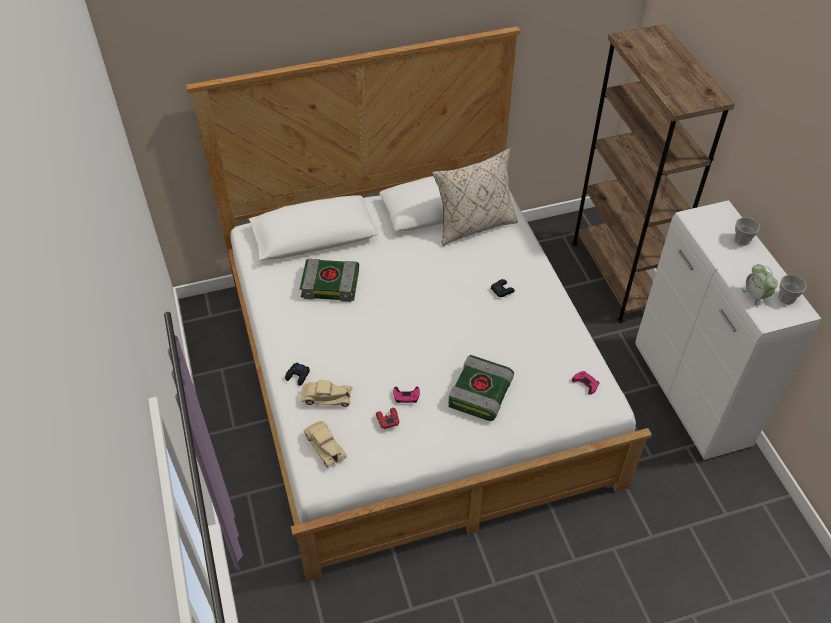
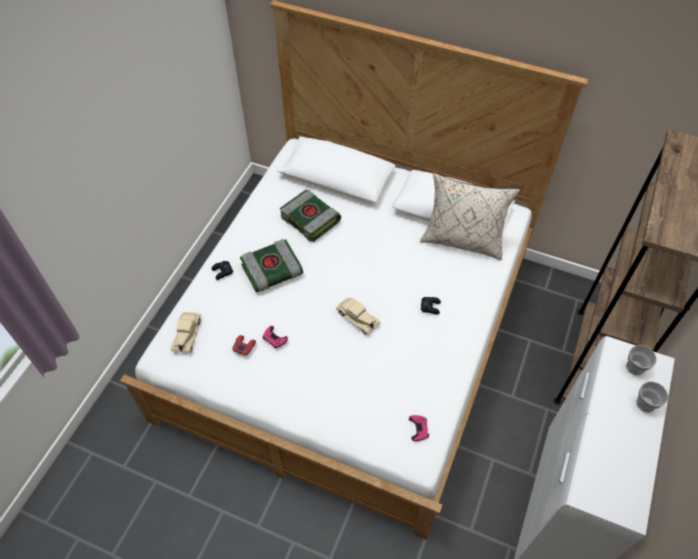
camera: 40 degrees right, 5 degrees up
beige toy car [300,380,353,407] -> beige toy car moved to [336,298,380,335]
book [448,355,514,421] -> book moved to [240,239,303,292]
alarm clock [742,264,778,308] -> none
cup [778,275,807,304] -> cup moved to [626,345,657,375]

